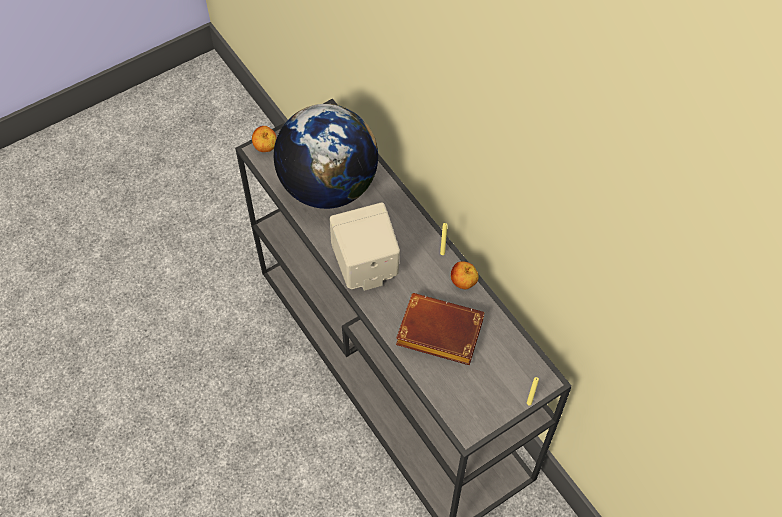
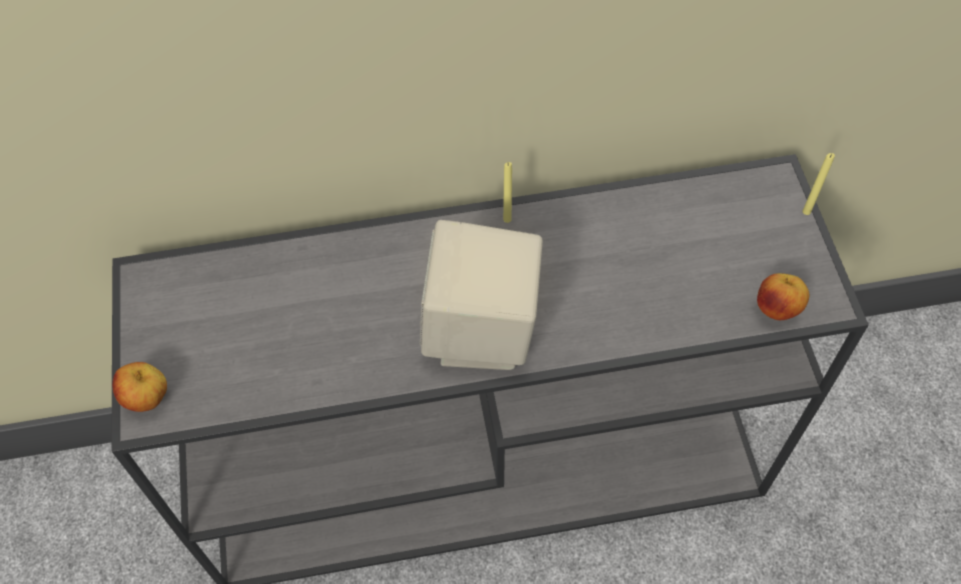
camera: 65 degrees left, 0 degrees up
globe [274,104,378,209] -> none
brown book [396,293,485,365] -> none
apple [451,261,479,289] -> apple moved to [757,273,809,320]

